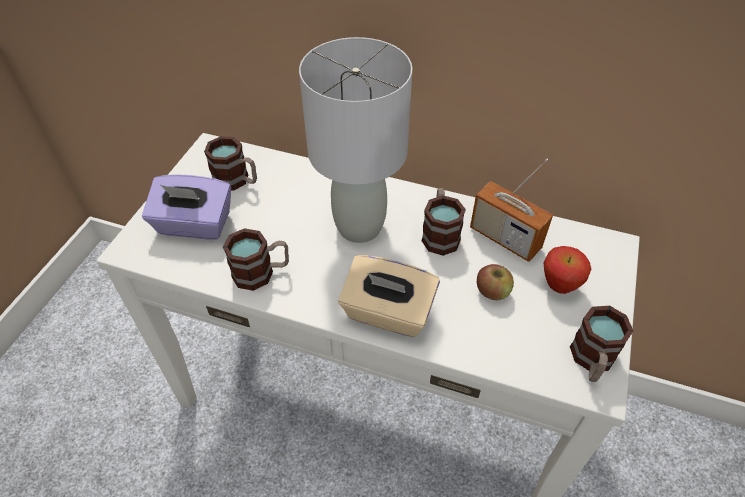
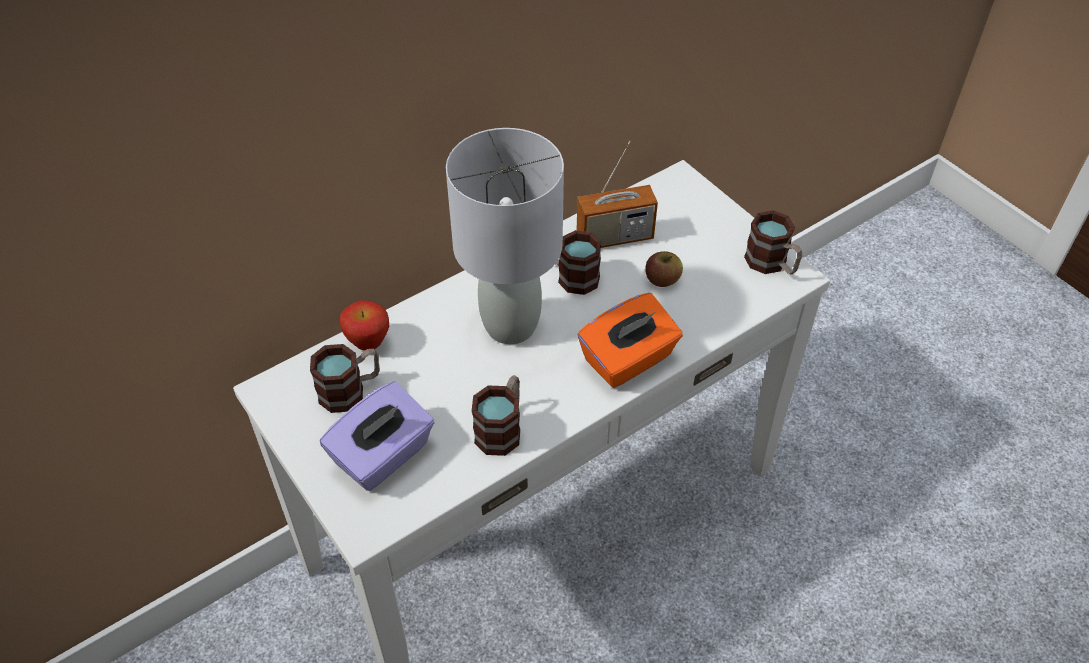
camera: 55 degrees left, 0 degrees up
beige tissue box [338,255,440,337] -> orange tissue box [578,293,683,388]
apple [544,246,591,294] -> apple moved to [340,301,389,351]

